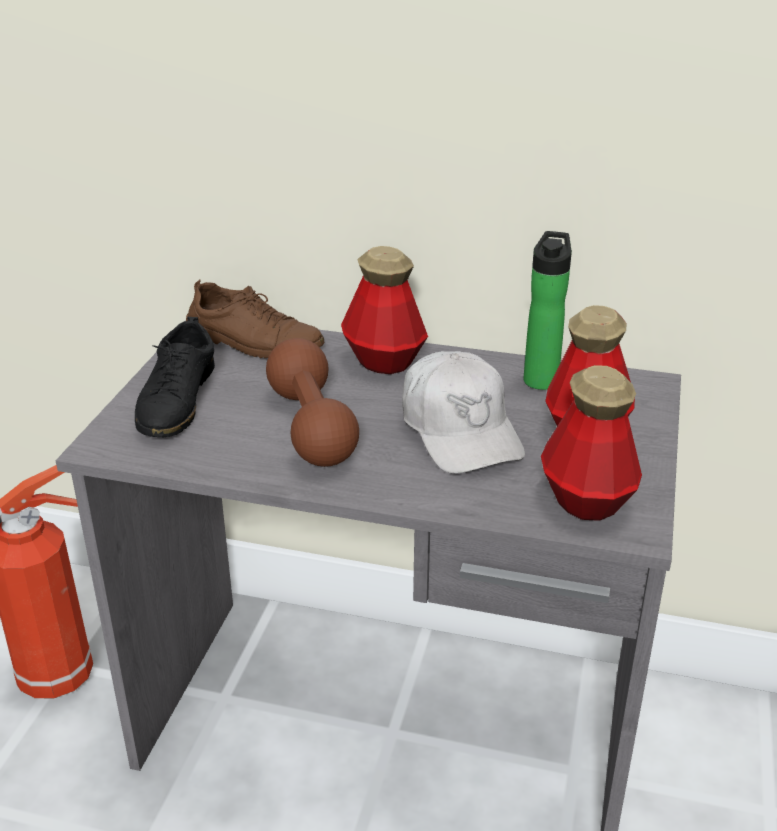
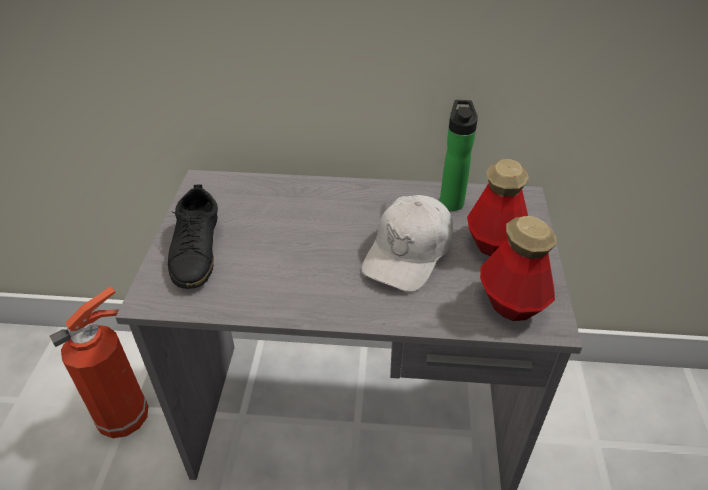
camera: 10 degrees left, 10 degrees up
brown shoe [186,280,324,358] -> none
brown dumbbell [266,338,359,467] -> none
bottle [341,246,428,374] -> none
white cap [402,351,525,473] -> white cap turned 60 degrees clockwise [361,195,453,292]

